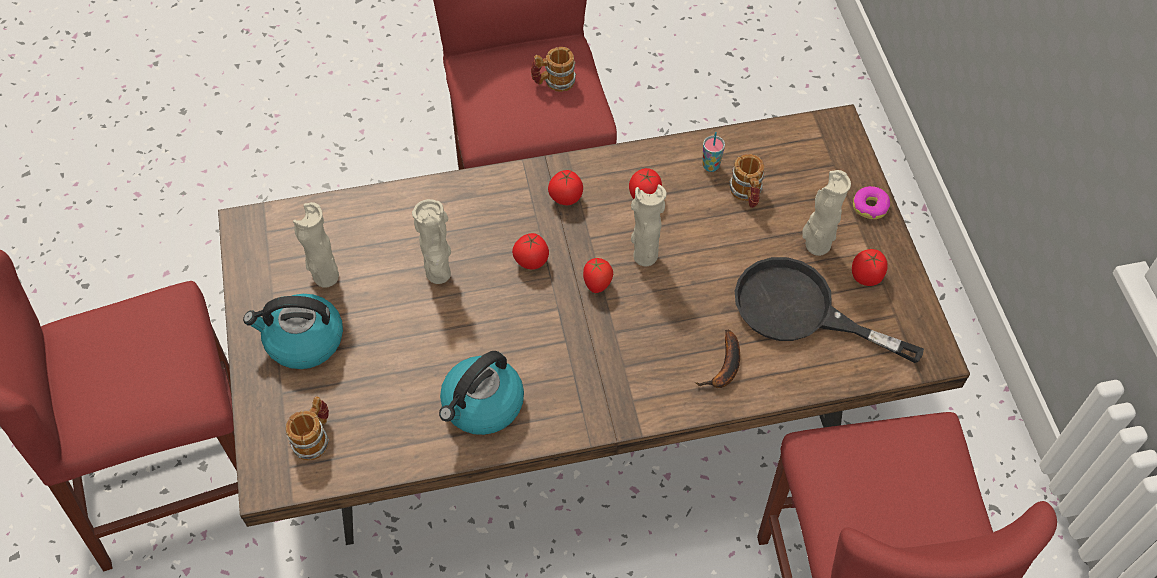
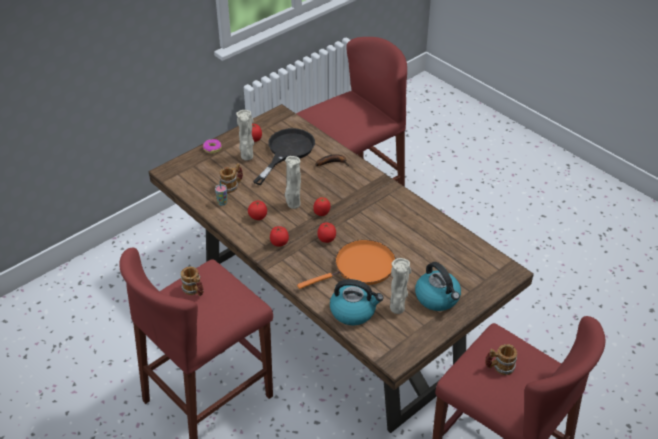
camera: 120 degrees left, 15 degrees down
mug [286,396,329,460] -> mug moved to [485,344,517,375]
beige vase [412,199,451,284] -> orange frying pan [297,240,396,289]
kettle [439,351,524,435] -> kettle moved to [330,279,383,326]
black frying pan [735,257,924,363] -> black frying pan turned 150 degrees counterclockwise [253,128,315,185]

